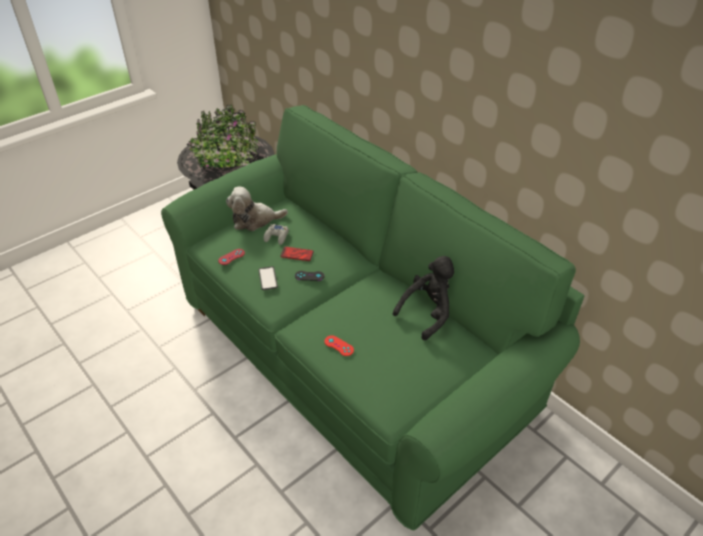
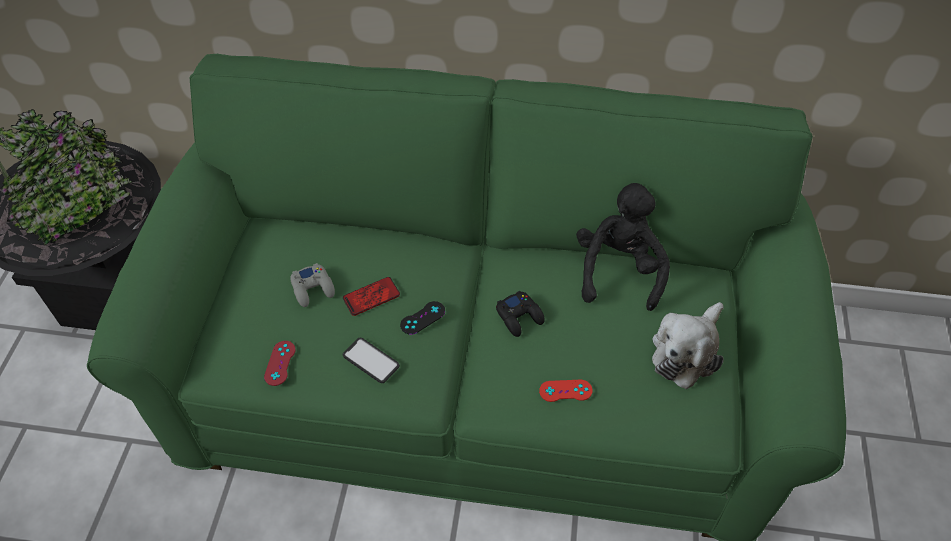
camera: 40 degrees left, 10 degrees up
plush toy [226,186,288,231] -> plush toy moved to [652,302,724,389]
none -> black game controller [496,291,545,337]

